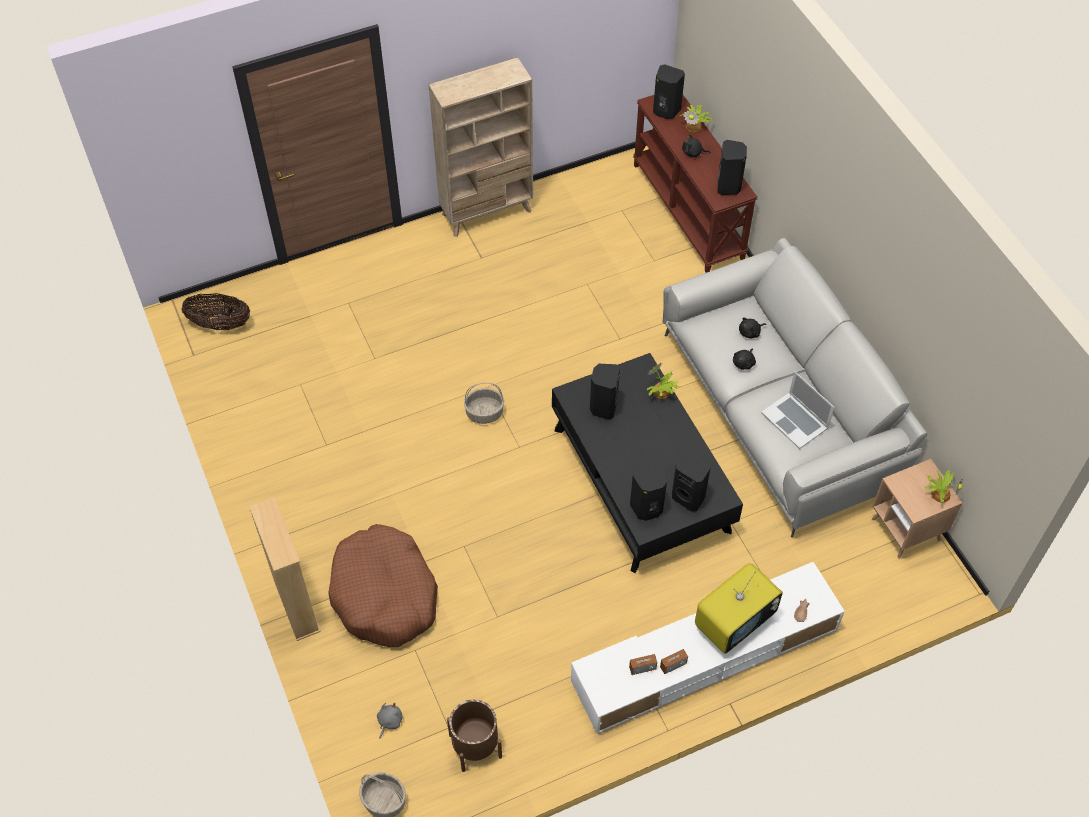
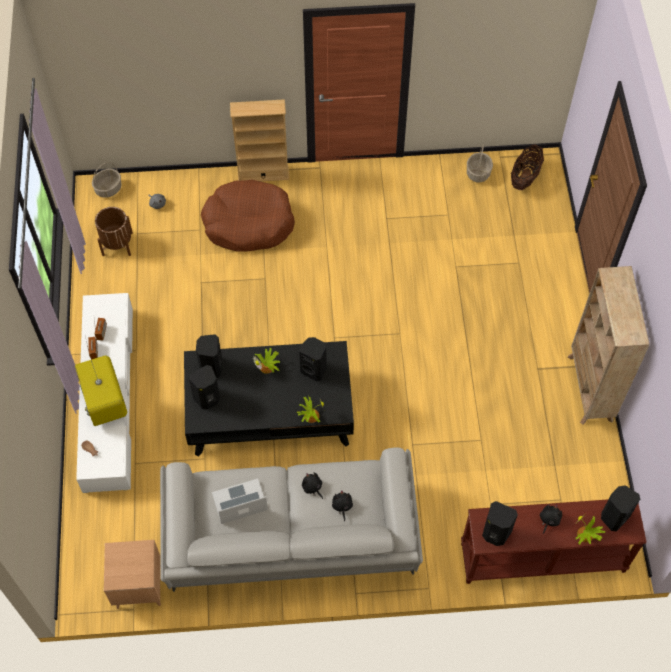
camera: 110 degrees right, 5 degrees up
basket [464,382,504,424] -> basket moved to [467,144,493,182]
potted plant [925,469,963,503] -> potted plant moved to [253,348,280,374]

